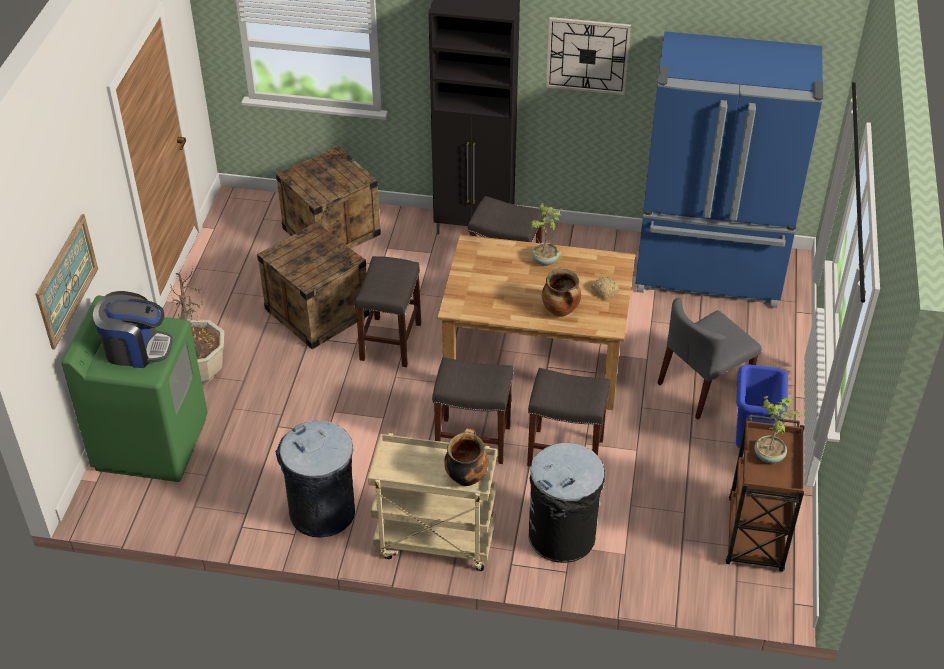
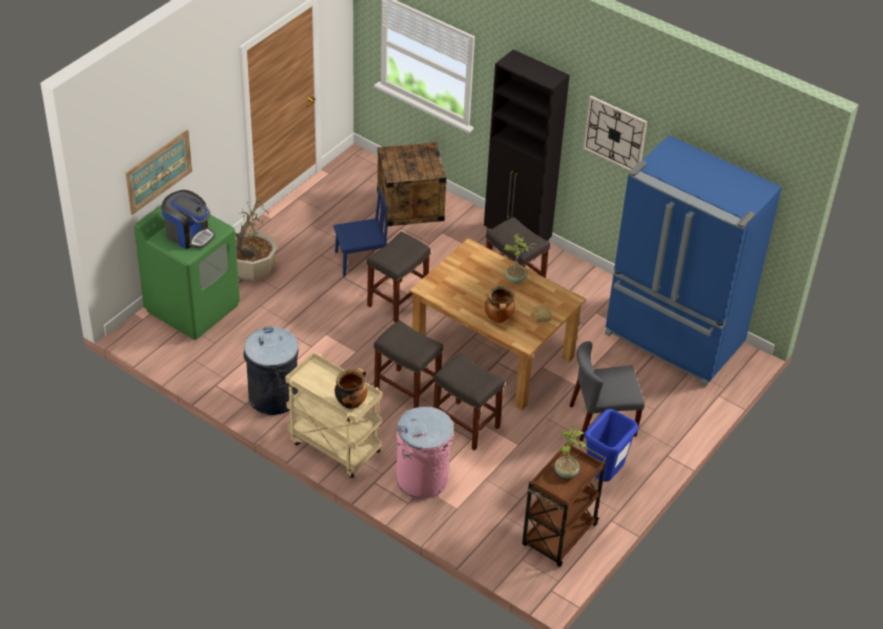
camera: 25 degrees right, 0 degrees up
crate [257,222,370,350] -> blue chair [333,189,388,277]
black trash can [528,443,605,563] -> pink trash can [396,407,454,499]

